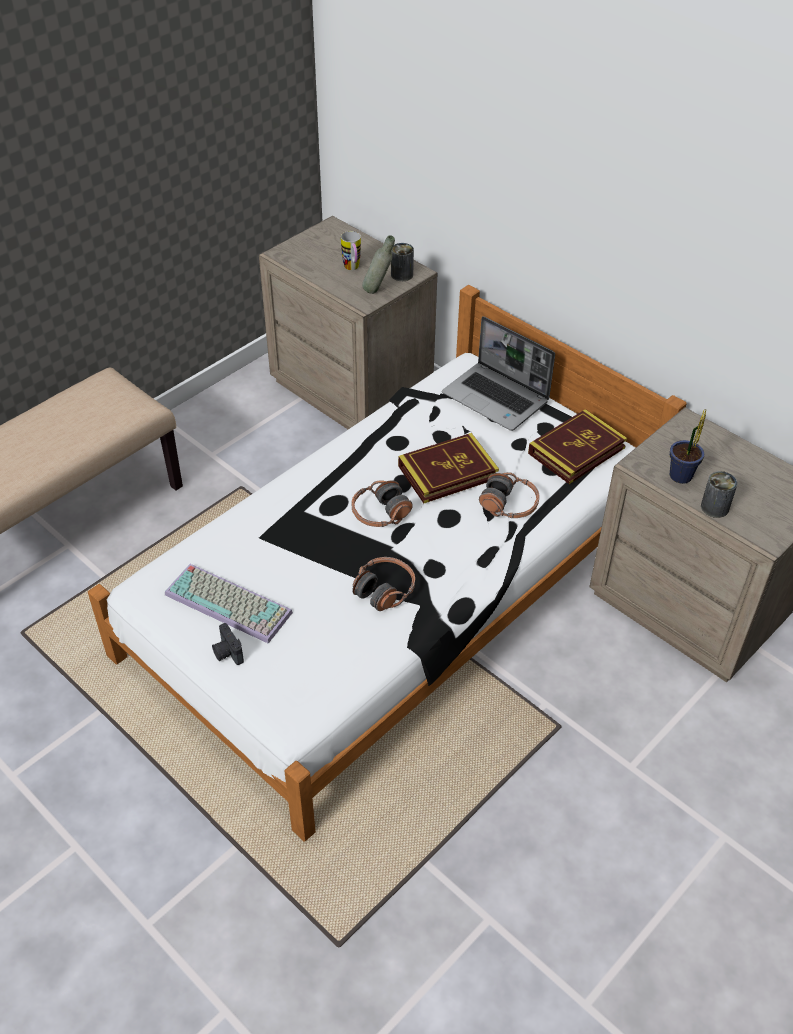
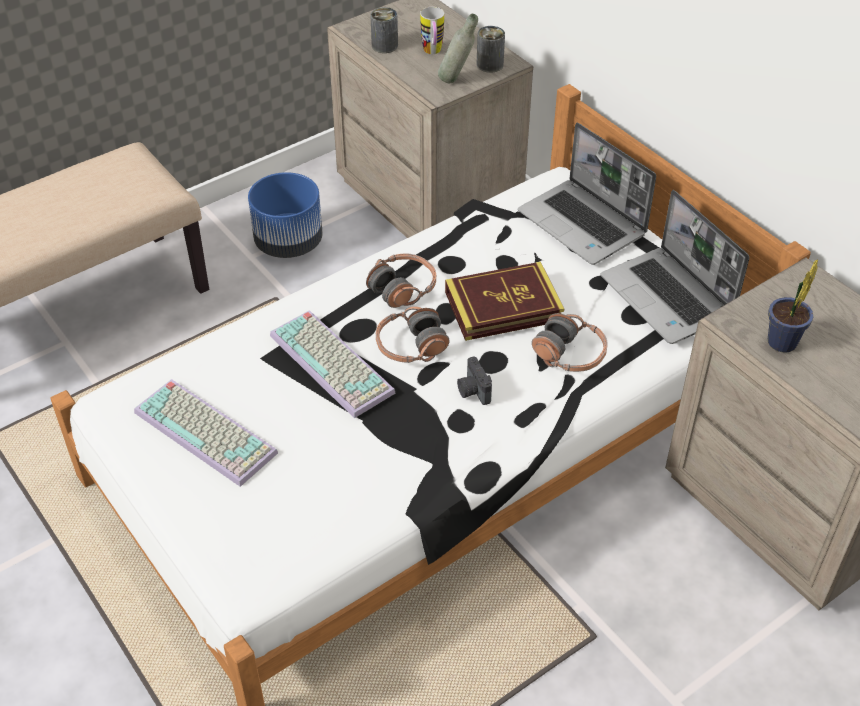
camera: 10 degrees right, 0 degrees up
camera [212,623,244,665] -> camera moved to [457,356,492,405]
headphones [352,557,415,611] -> headphones moved to [366,254,436,308]
book [528,409,627,484] -> laptop [601,190,749,344]
can [701,471,738,518] -> can moved to [370,7,398,53]
none -> blue planter [248,172,323,258]
none -> keyboard [270,310,396,418]

